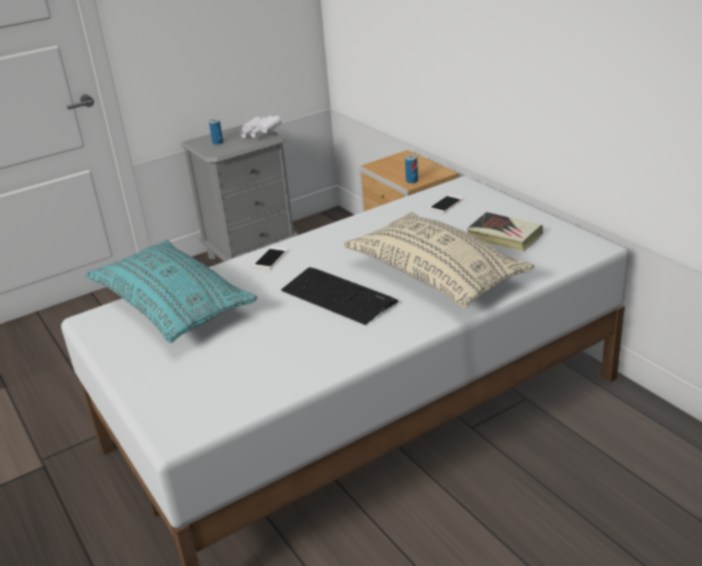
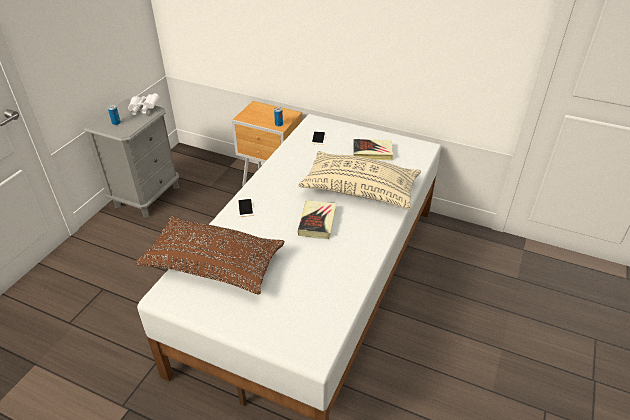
camera: 35 degrees left, 10 degrees up
turquoise pillow [85,240,257,343] -> brown pillow [135,216,285,295]
keyboard [281,267,398,325] -> book [298,200,336,239]

